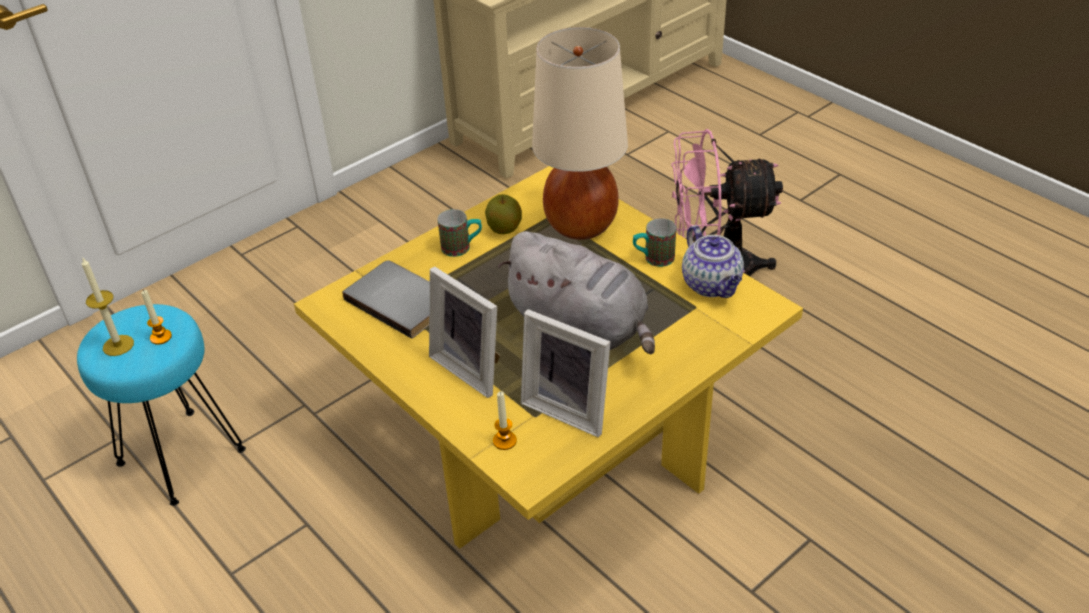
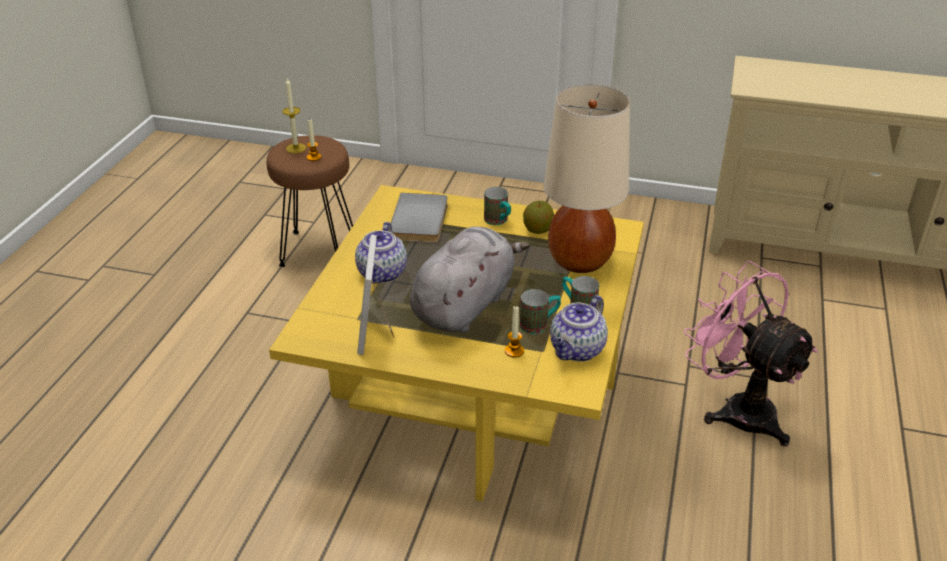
camera: 55 degrees right, 5 degrees down
turquoise stool [77,304,246,506] -> brown stool [267,135,353,267]
picture frame [429,267,501,398] -> teapot [355,222,407,284]
candle [493,391,517,450] -> candle moved to [505,306,524,357]
grey plush toy [497,231,655,354] -> grey plush toy turned 150 degrees counterclockwise [410,227,529,333]
none -> mug [520,289,561,334]

